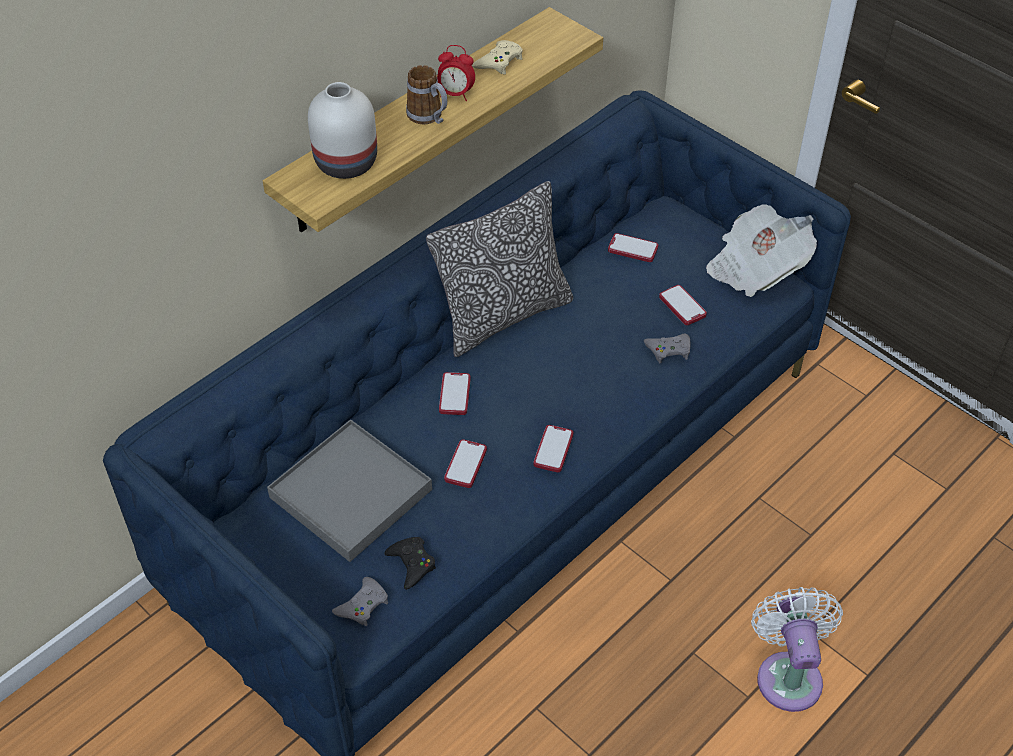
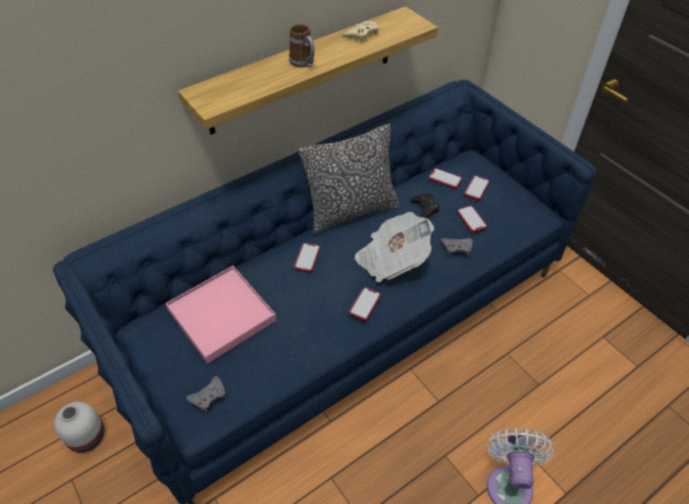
camera: 10 degrees right, 0 degrees up
grey tray [267,419,432,562] -> pink tray [165,266,276,364]
white vase [308,82,377,179] -> white vase moved to [54,402,104,452]
black game controller [384,537,436,590] -> black game controller moved to [410,193,439,218]
alarm clock [437,45,475,101] -> none
phone [444,439,487,488] -> phone moved to [464,176,490,201]
newspaper [706,204,817,297] -> newspaper moved to [355,212,434,283]

